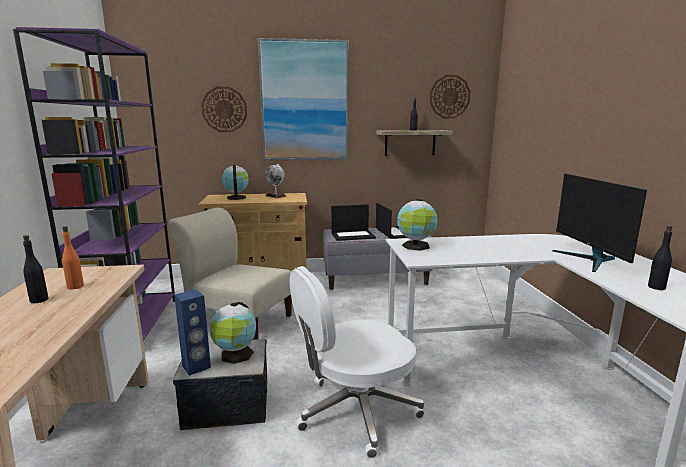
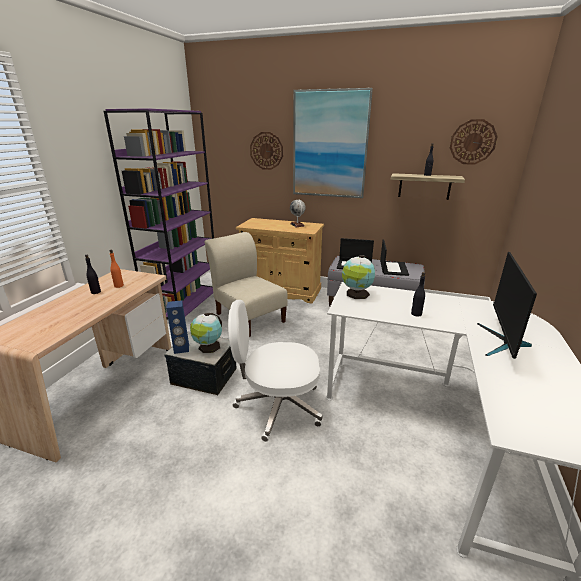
camera: 25 degrees right, 10 degrees up
globe [222,165,249,200] -> none
black bottle [648,226,672,290] -> black bottle moved to [411,272,425,317]

